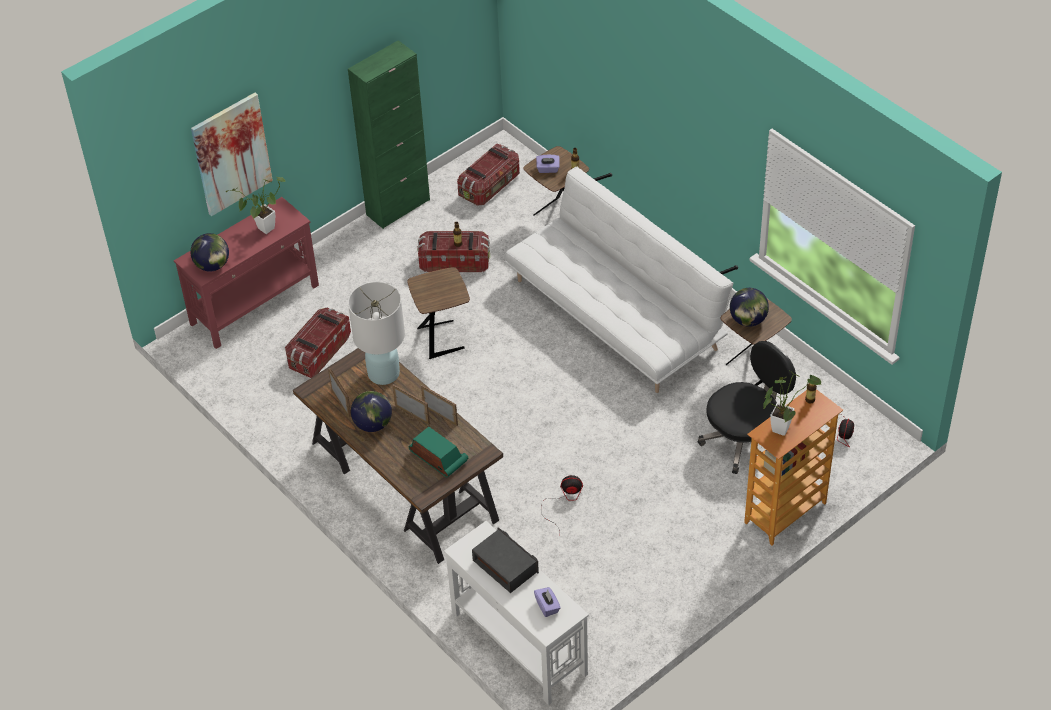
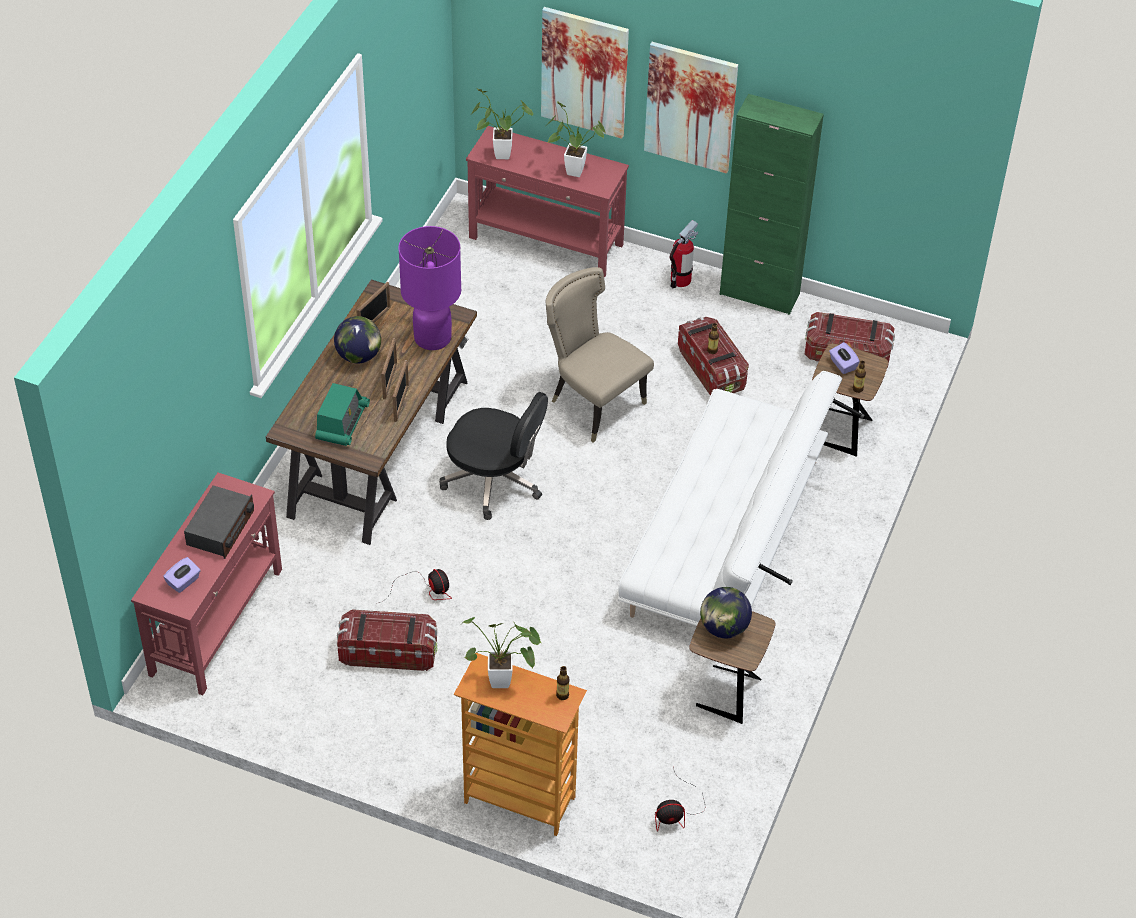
camera: 60 degrees right, 0 degrees up
globe [190,233,229,271] -> potted plant [470,88,533,159]
storage box [285,307,351,378] -> storage box moved to [337,610,437,671]
white table lamp [348,282,405,385] -> purple table lamp [398,226,461,350]
brown side table [407,267,470,359] -> beige chair [546,267,654,442]
white console table [444,521,589,705] -> red console table [131,473,282,695]
black office chair [697,341,796,474] -> black office chair moved to [439,392,548,520]
none -> picture [644,42,738,173]
none -> fire extinguisher [669,220,698,288]

